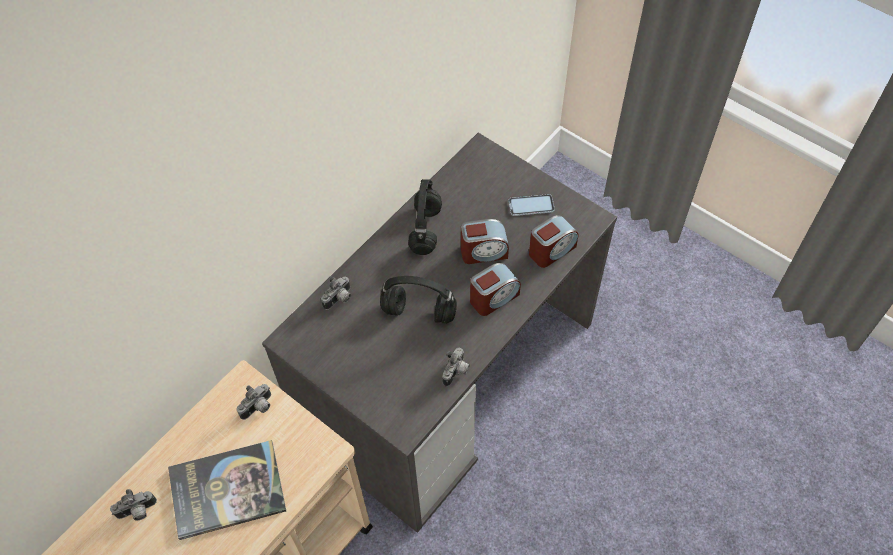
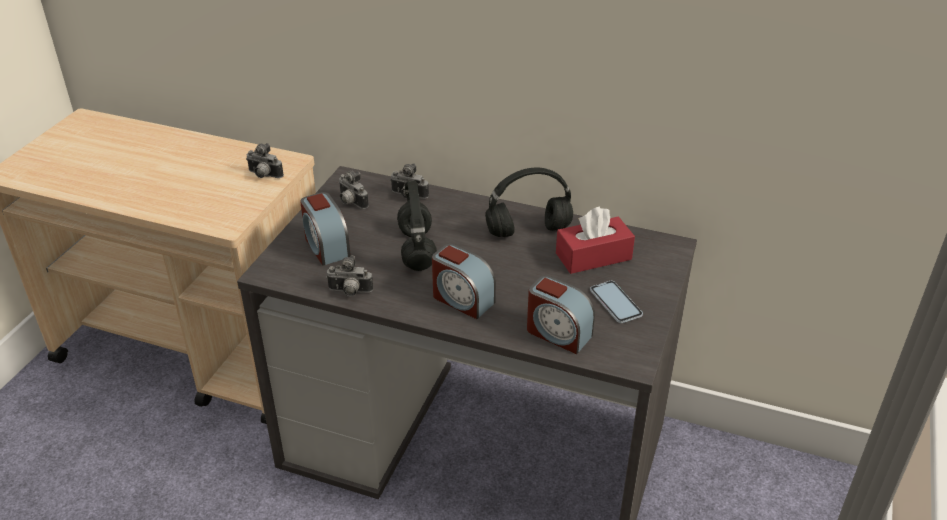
camera: 70 degrees right, 20 degrees down
camera [110,489,157,521] -> camera moved to [339,170,369,209]
book [168,440,286,540] -> none
alarm clock [461,219,509,264] -> alarm clock moved to [300,192,351,266]
none -> red tissue box [556,207,635,274]

